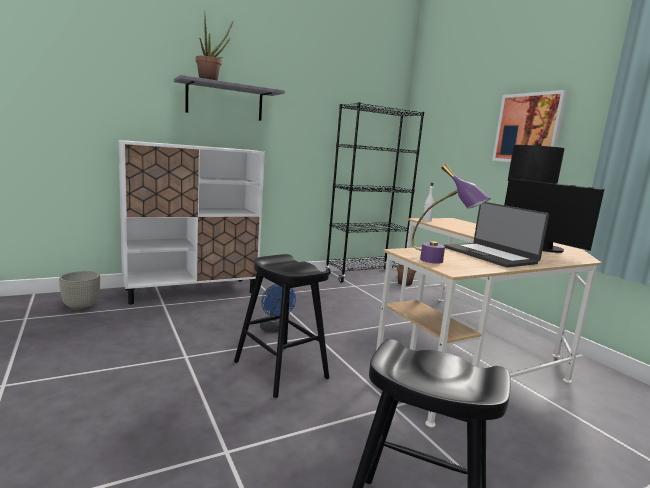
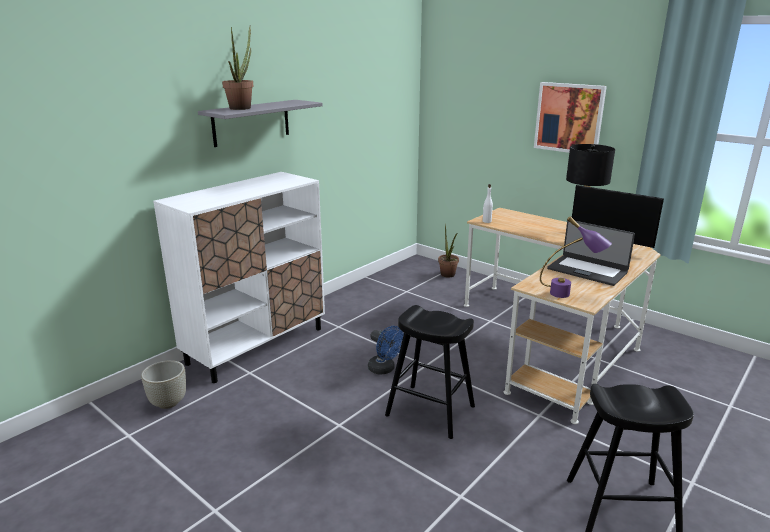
camera: 20 degrees left, 10 degrees up
black bookcase [326,102,424,283] -> none

